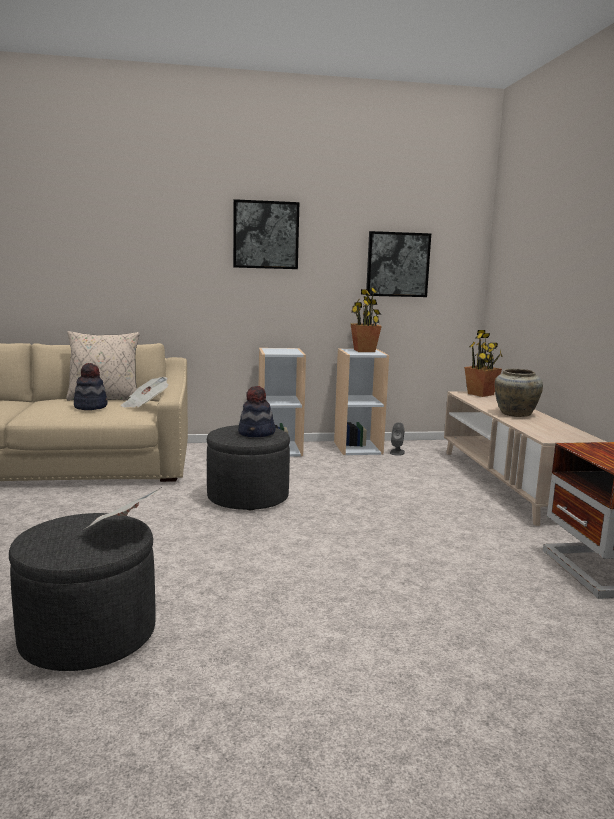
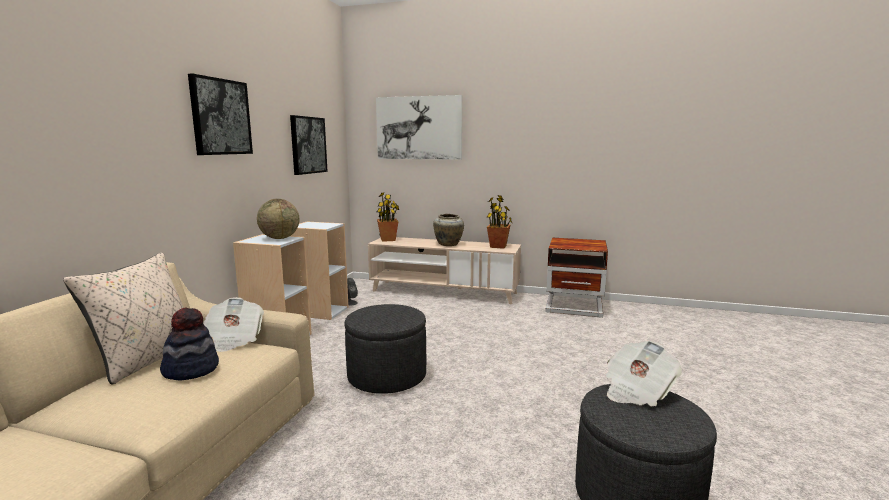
camera: 65 degrees left, 0 degrees up
hat [238,386,276,437] -> none
potted plant [350,288,382,352] -> potted plant moved to [487,195,512,249]
none -> globe [257,199,300,239]
none -> picture [376,95,462,160]

